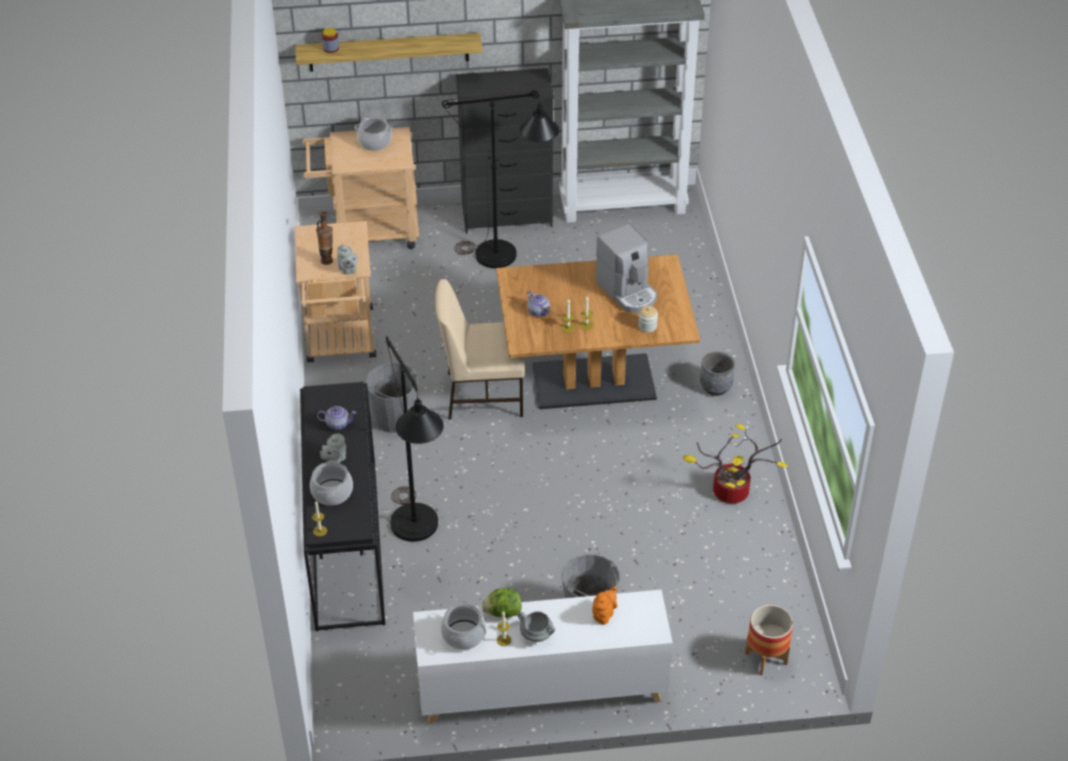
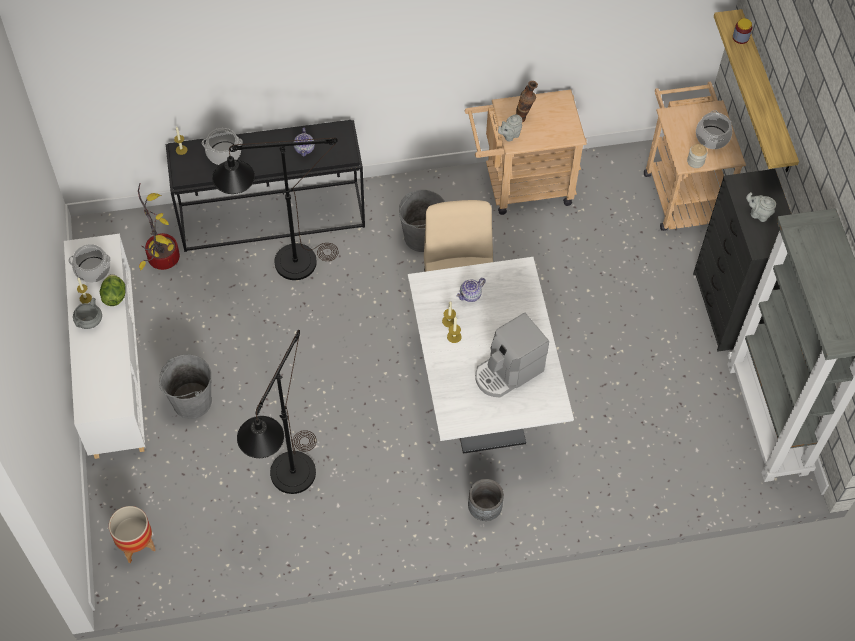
camera: 85 degrees right, 15 degrees up
grey teapot [320,433,346,463] -> grey teapot moved to [746,192,776,222]
black floor lamp [442,90,560,268] -> black floor lamp moved to [237,330,317,494]
brown dining table [496,254,700,409] -> white dining table [408,257,574,454]
orange teapot [592,586,617,625] -> none
jar [638,306,658,333] -> jar moved to [687,144,707,168]
potted plant [683,424,788,503] -> potted plant moved to [138,183,180,271]

